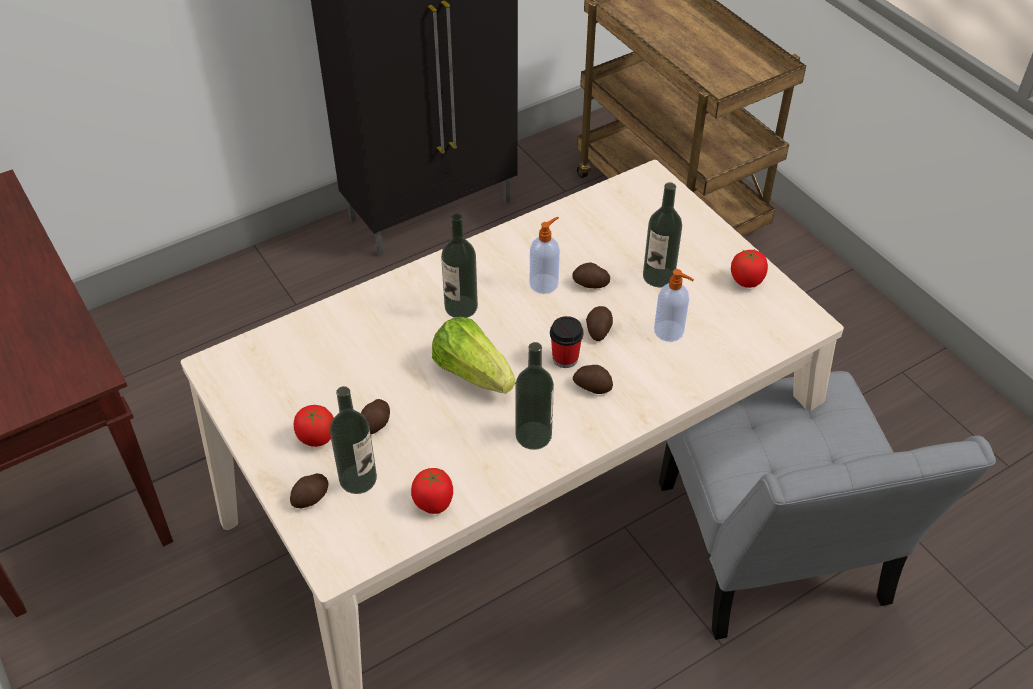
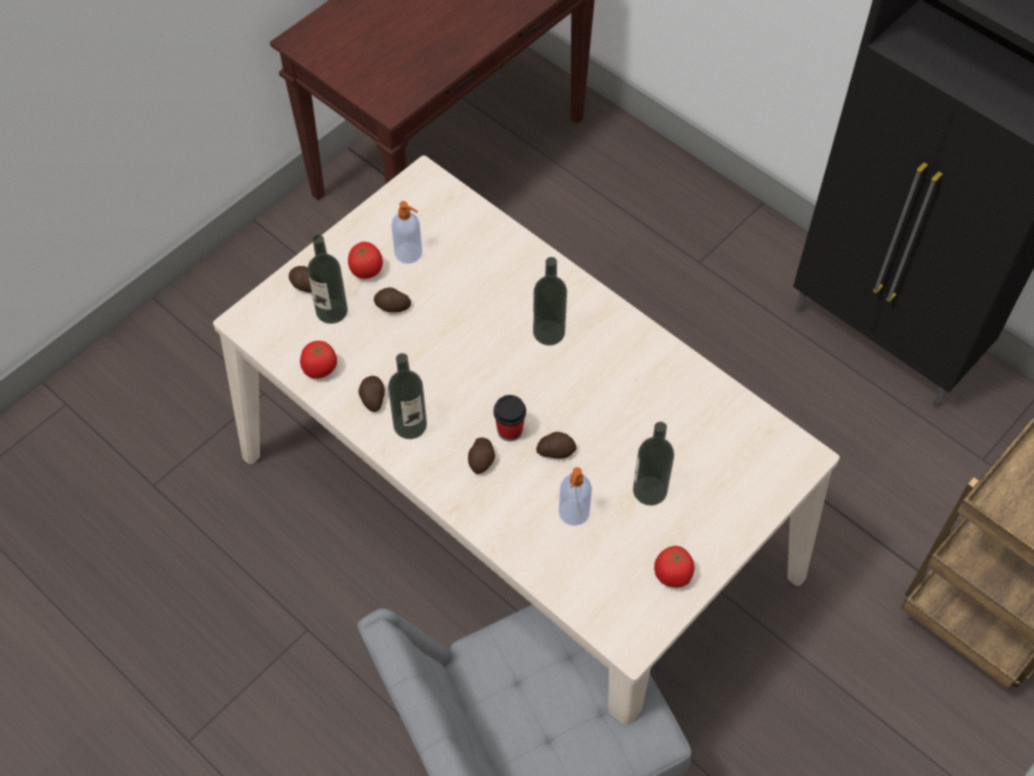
camera: 75 degrees right, 10 degrees up
lettuce [432,317,515,394] -> none
soap dispenser [530,217,560,294] -> soap dispenser moved to [392,201,422,264]
potato [572,263,610,288] -> potato moved to [358,376,385,412]

